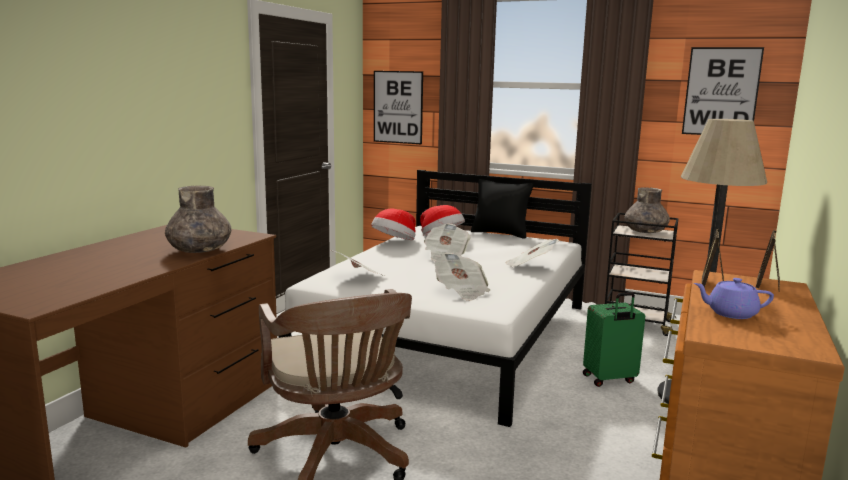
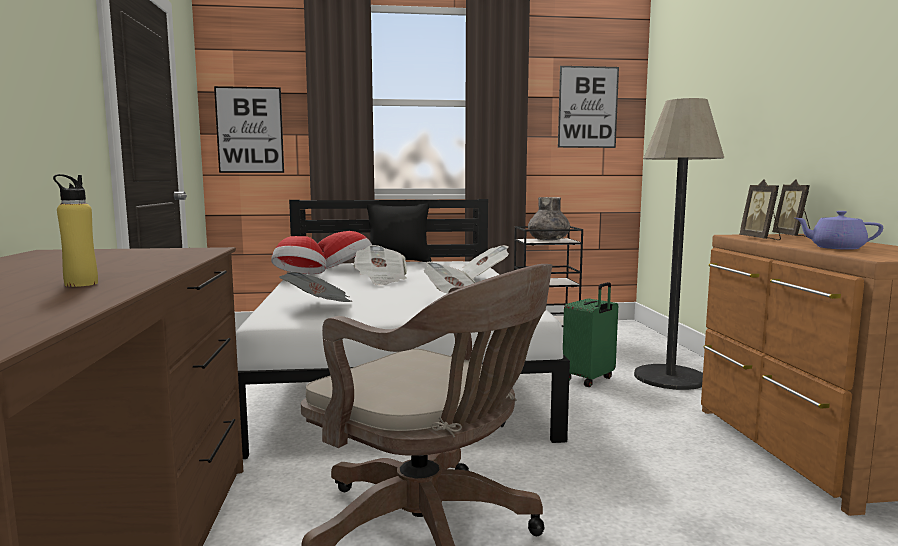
camera: 30 degrees left, 5 degrees down
grey vase [165,185,231,253] -> none
purple teapot [694,278,774,319] -> purple teapot turned 45 degrees clockwise [795,211,883,250]
none -> yellow bottle [53,174,98,287]

